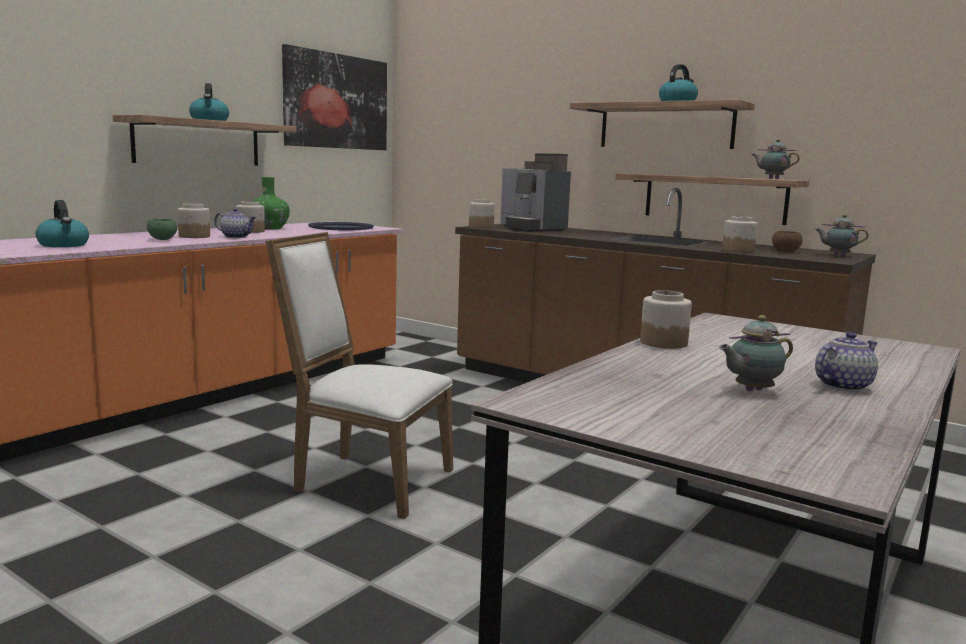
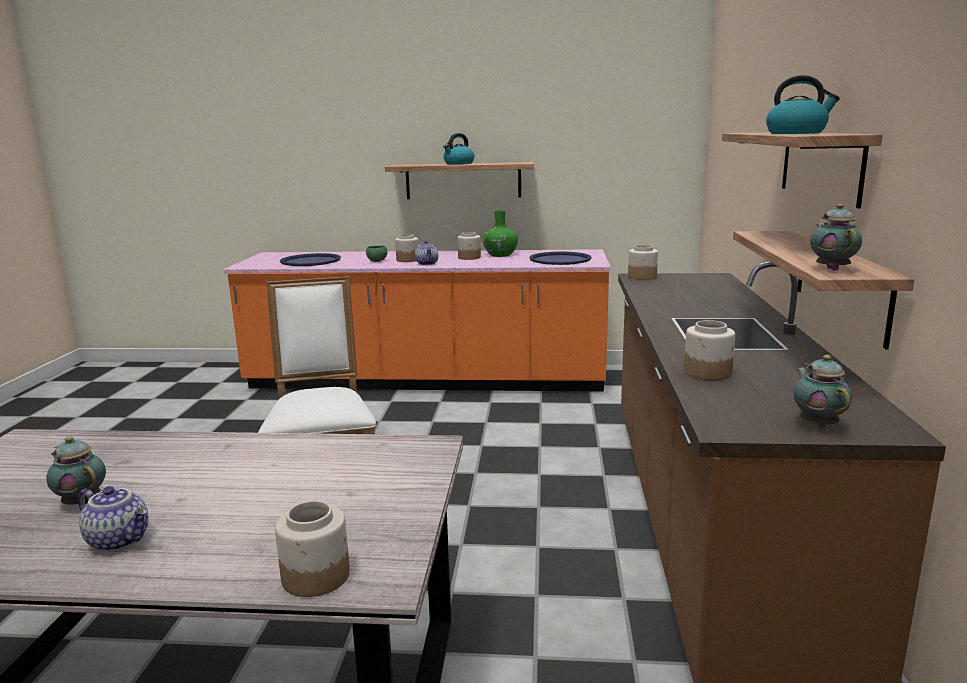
camera: 60 degrees right, 5 degrees up
kettle [35,200,89,247] -> blue tray [280,253,341,266]
picture [282,44,387,150] -> none
coffee machine [500,153,571,232] -> none
jar [640,290,692,349] -> jar moved to [275,501,350,597]
brown bowl [772,231,802,252] -> none

